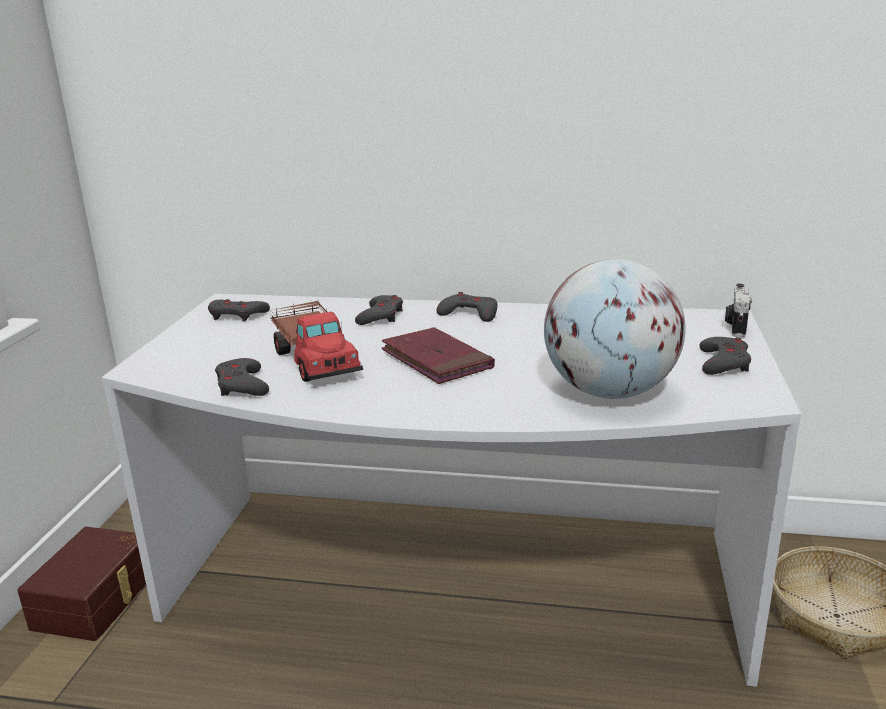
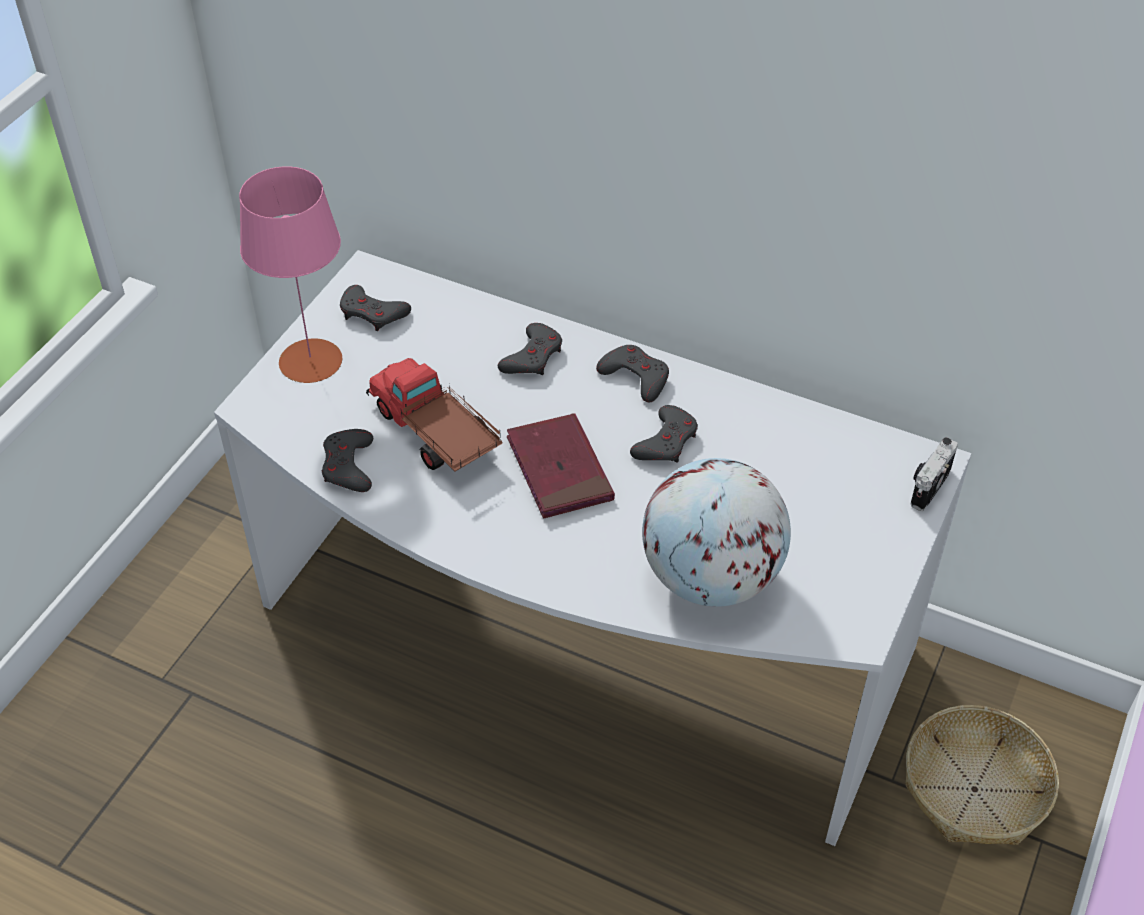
camera: 15 degrees right, 25 degrees up
brown storage box [17,527,146,641] -> none
toy truck [271,301,363,382] -> toy truck turned 150 degrees clockwise [366,358,503,471]
grey game controller [700,337,751,375] -> grey game controller moved to [630,405,698,463]
none -> pink table lamp [239,166,342,383]

